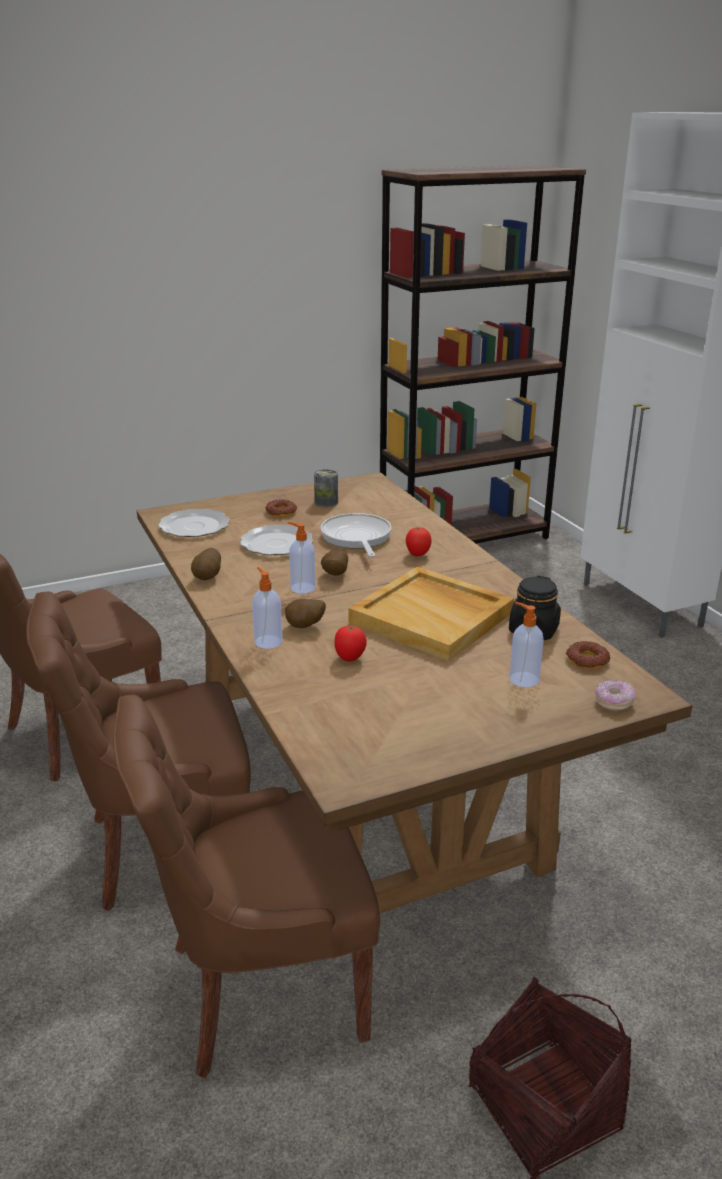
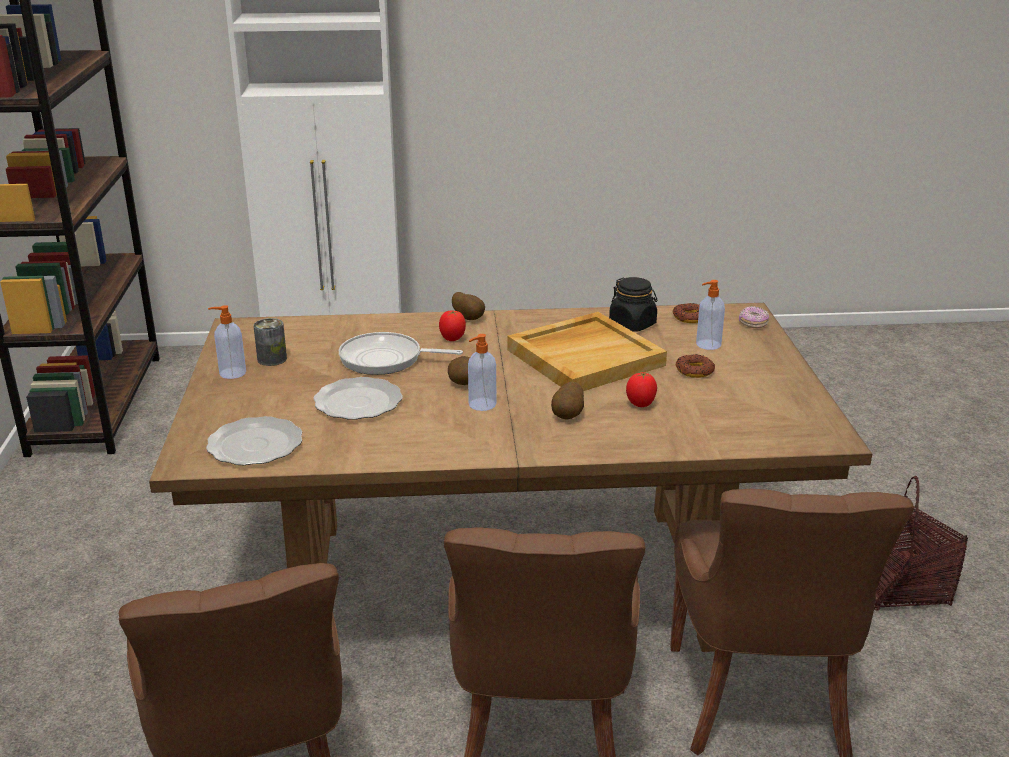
camera: 70 degrees left, 0 degrees up
potato [191,548,221,580] -> potato moved to [452,292,485,320]
soap dispenser [252,567,282,649] -> soap dispenser moved to [208,305,246,379]
donut [265,499,297,517] -> donut moved to [676,354,715,378]

